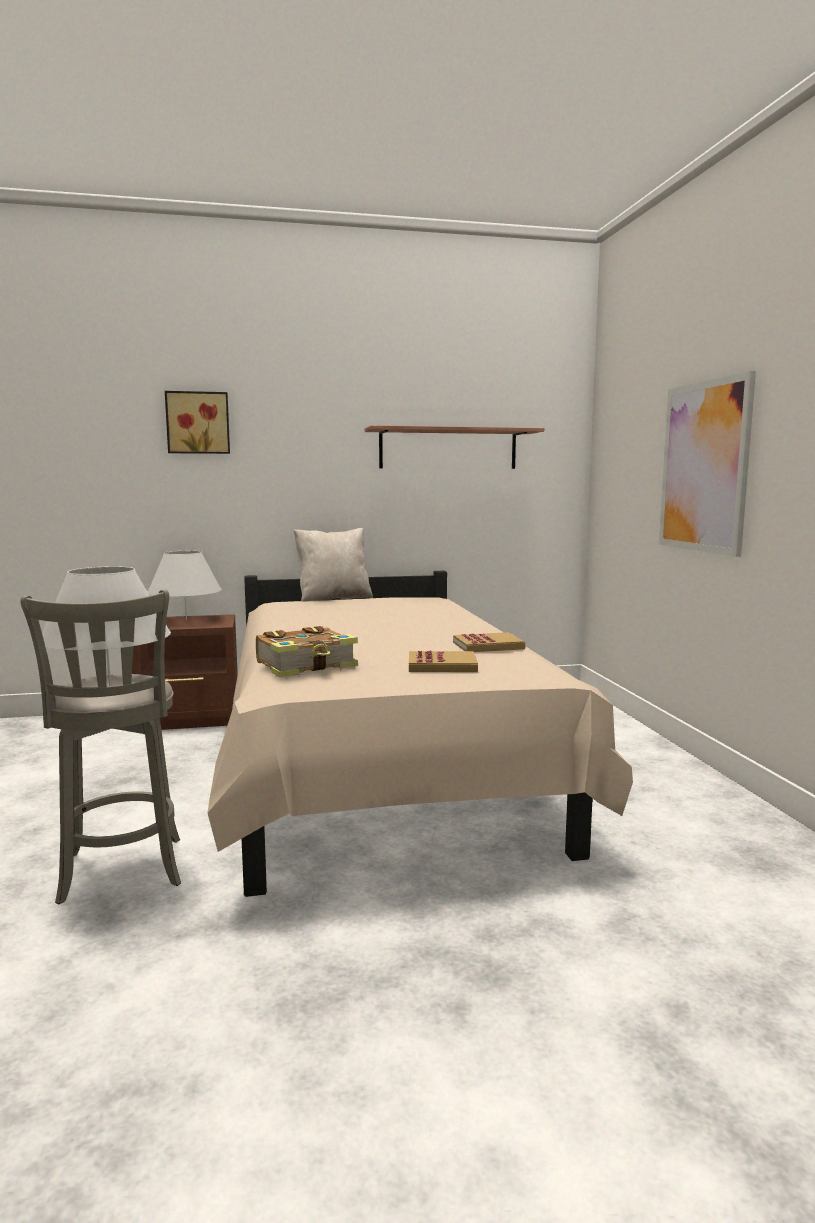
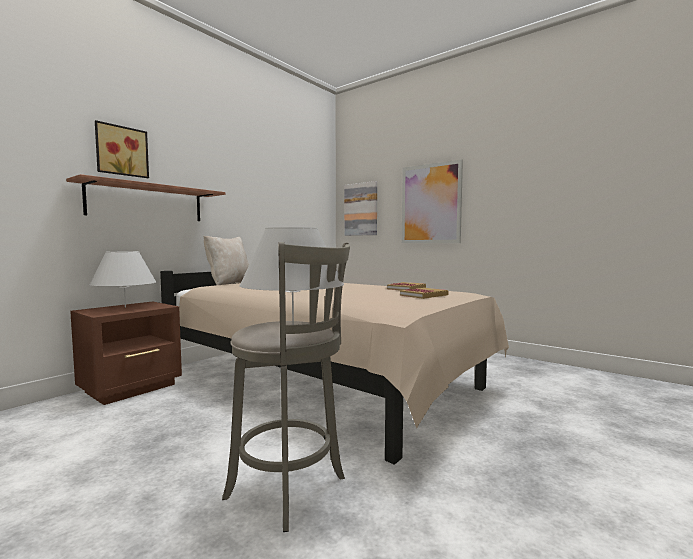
camera: 40 degrees left, 5 degrees down
book [256,626,358,678] -> none
shelf [365,425,544,469] -> shelf moved to [66,174,225,221]
none -> picture [344,181,377,236]

